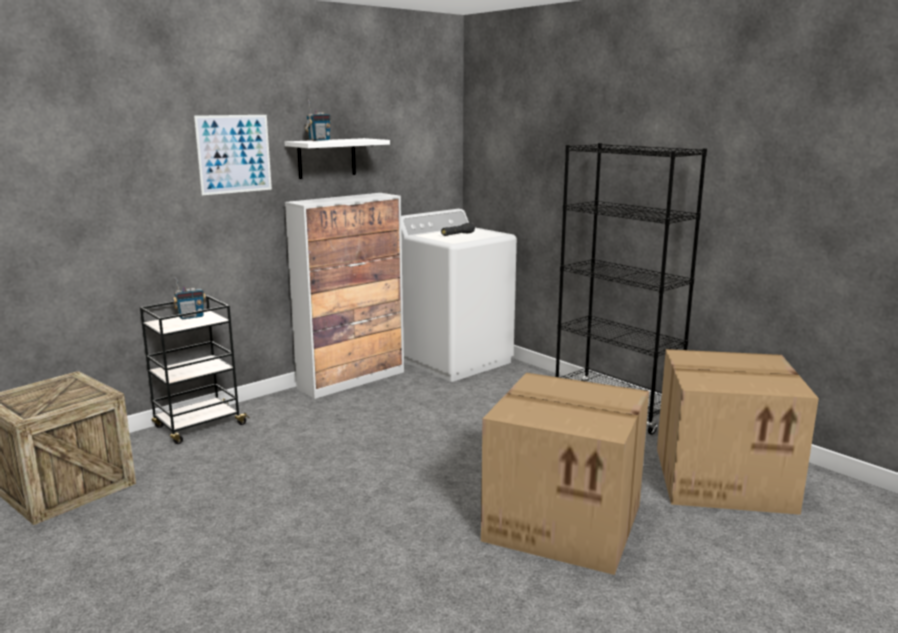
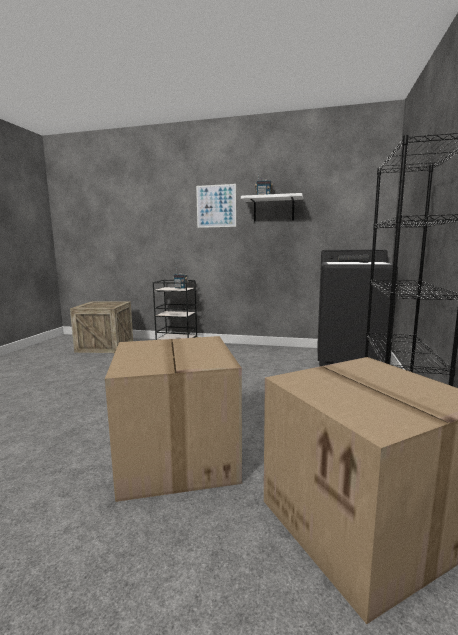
camera: 55 degrees right, 5 degrees down
cabinet [285,193,404,399] -> none
white washing machine [401,209,517,382] -> black washing machine [318,249,398,366]

